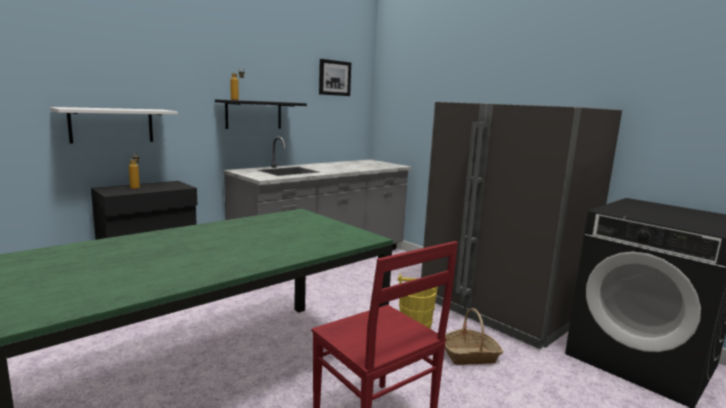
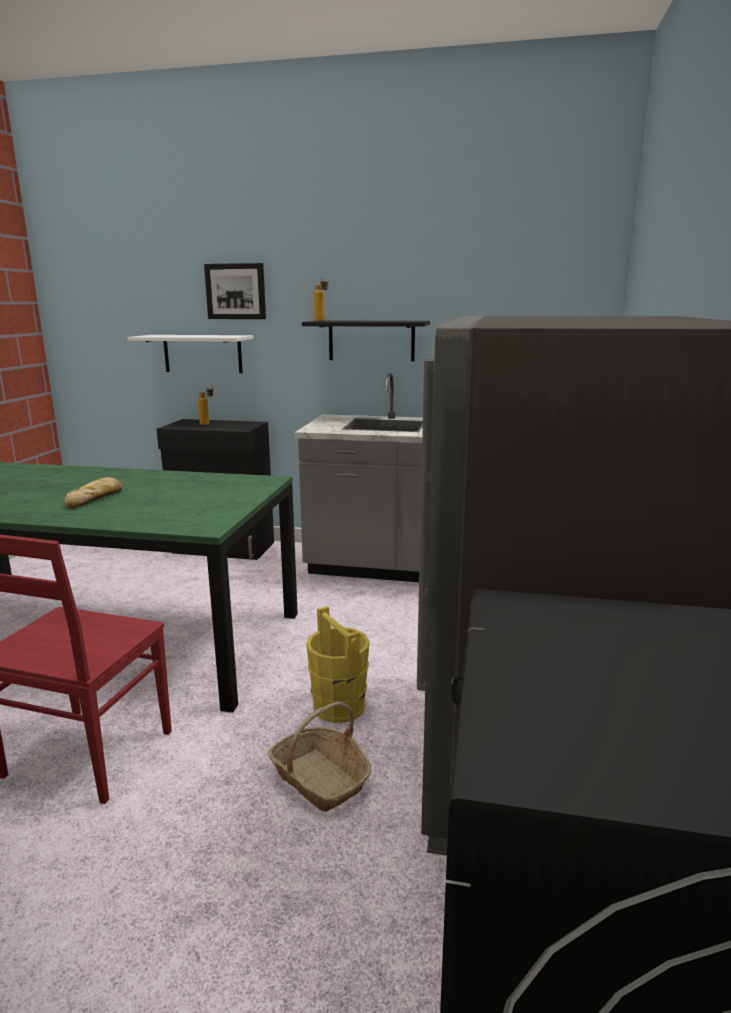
camera: 55 degrees right, 5 degrees up
picture [319,59,351,96] -> picture moved to [204,263,266,319]
none -> bread [64,477,123,509]

